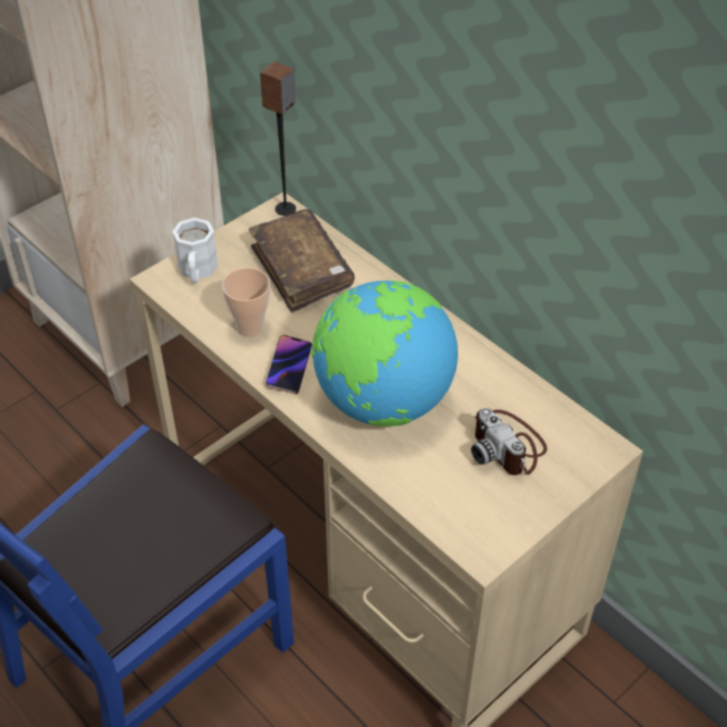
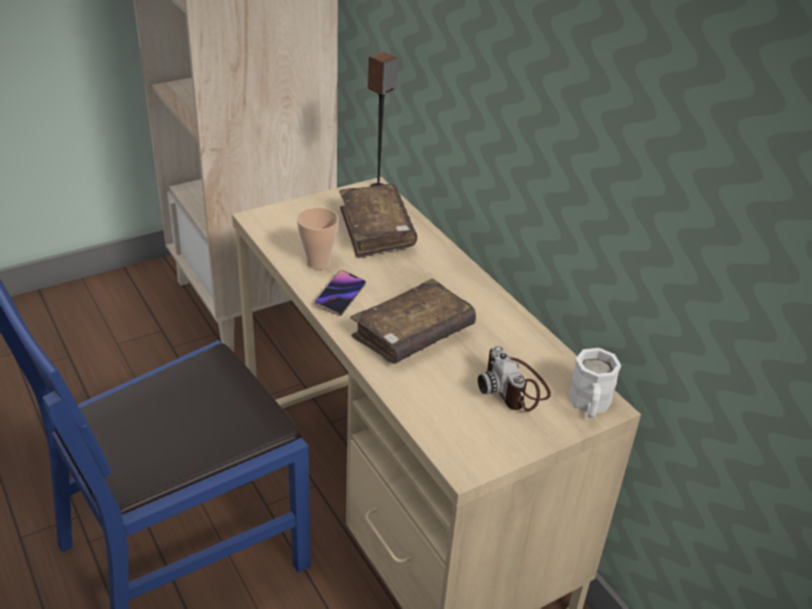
camera: 10 degrees right, 10 degrees down
white mug [172,218,218,283] -> white mug moved to [568,348,622,418]
globe [312,281,458,426] -> brown book [350,279,476,364]

